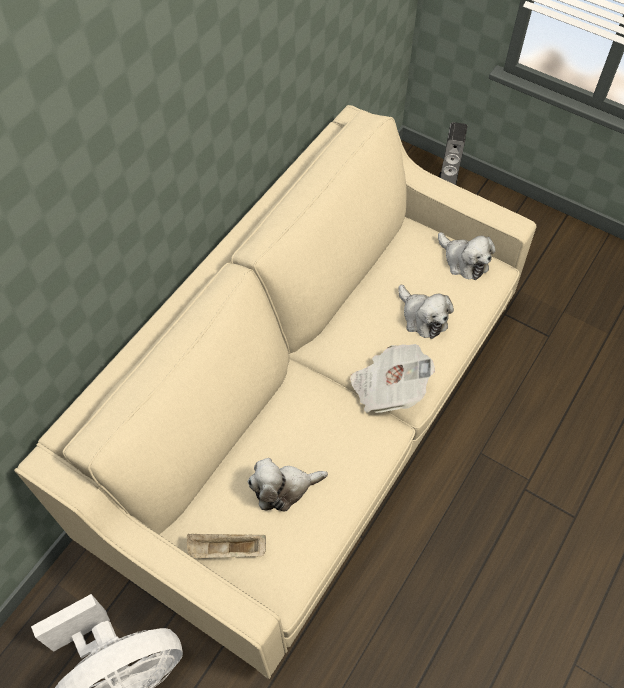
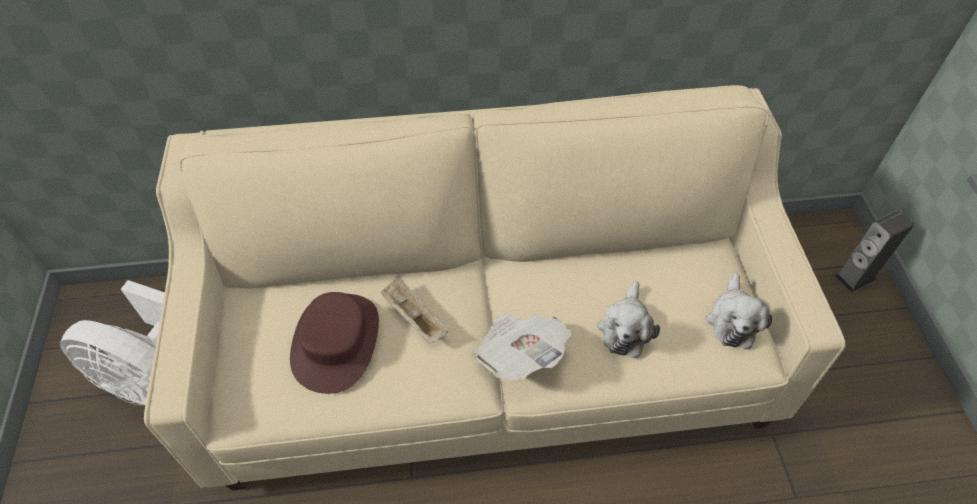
camera: 50 degrees right, 5 degrees down
beige tray [187,534,266,558] -> beige tray moved to [381,277,448,343]
plush toy [248,458,328,511] -> brown hat [290,292,379,394]

